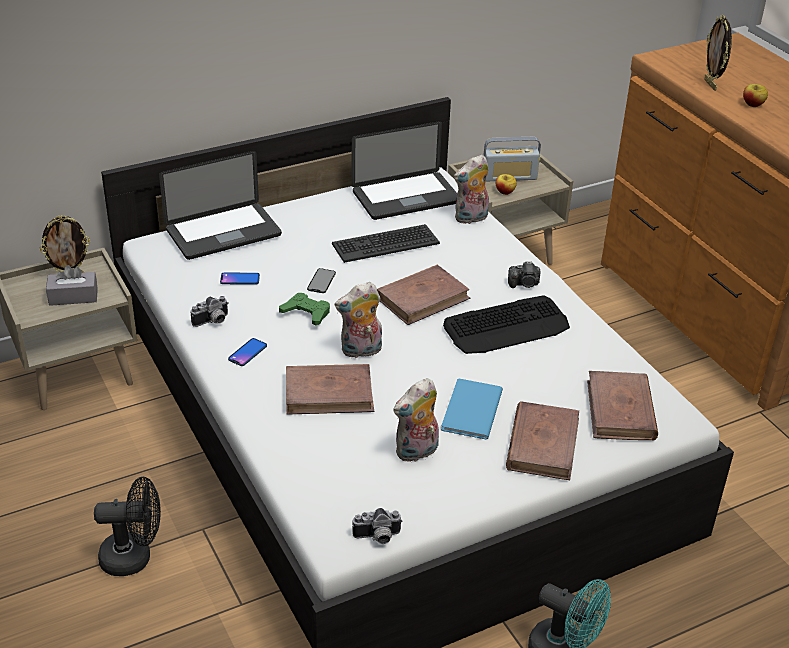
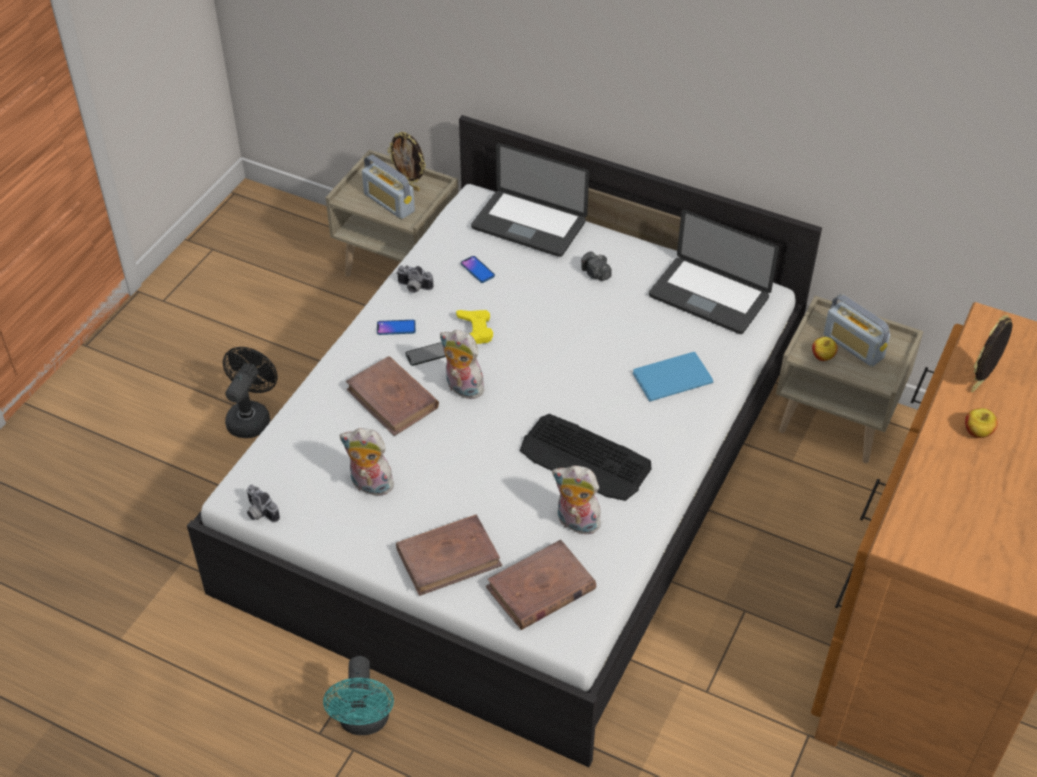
camera: 55 degrees right, 10 degrees up
grey tissue box [46,265,98,306] -> radio [362,154,415,219]
black fan [94,477,161,576] -> black fan turned 120 degrees counterclockwise [223,347,278,438]
green game controller [279,293,330,326] -> yellow game controller [456,310,493,344]
phone [307,268,336,293] -> phone moved to [405,343,446,366]
keyboard [332,224,440,263] -> none
brown book [377,265,471,325] -> none
blue book [441,379,503,439] -> blue book moved to [633,352,714,401]
plush toy [454,154,489,224] -> plush toy moved to [552,465,601,535]
camera [508,261,540,288] -> camera moved to [581,251,611,281]

